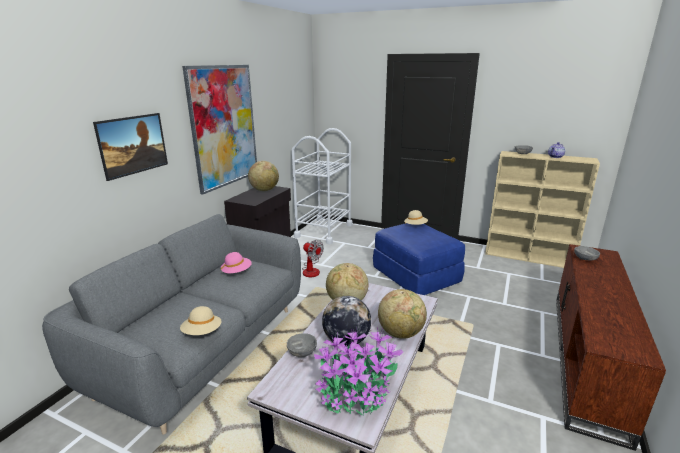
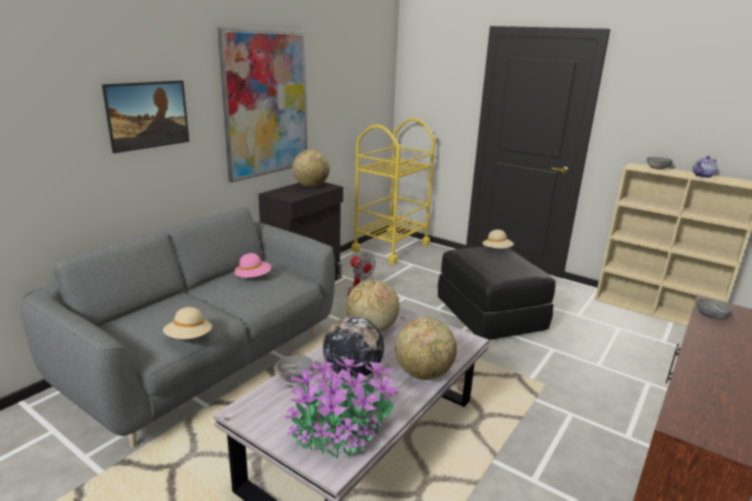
camera: 10 degrees right, 0 degrees up
white cart [292,128,353,244] -> yellow cart [351,118,435,264]
blue ottoman [373,223,465,295] -> black ottoman [438,246,556,340]

